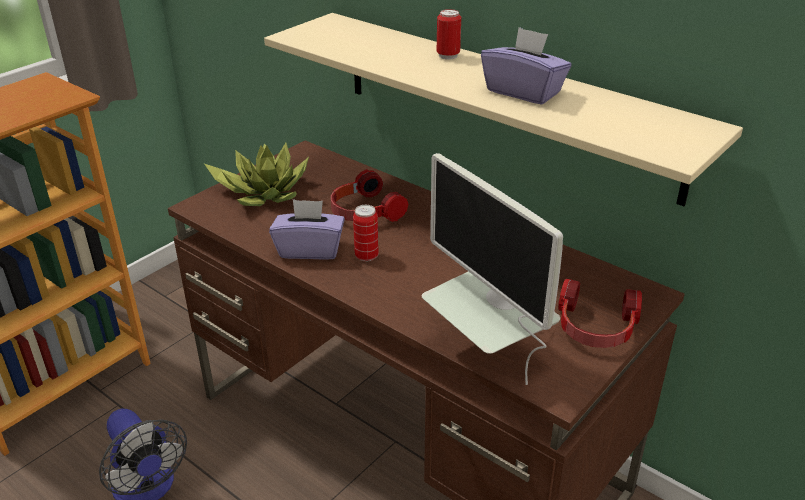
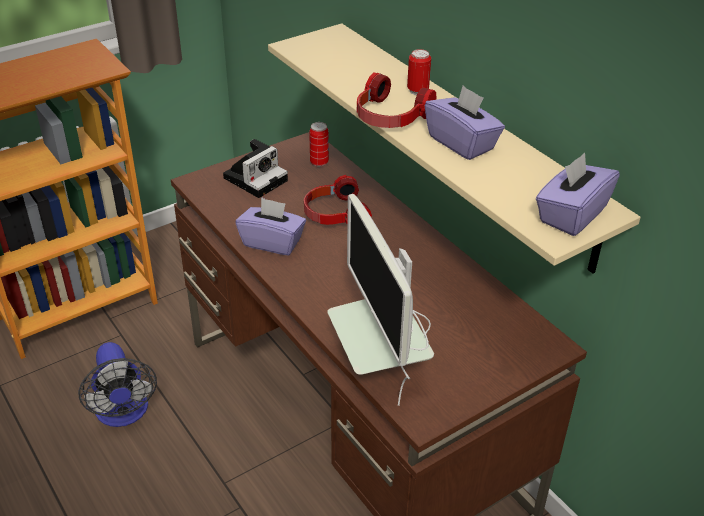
camera: 15 degrees right, 5 degrees up
potted plant [204,143,309,206] -> camera [223,139,288,198]
can [353,205,379,262] -> can moved to [309,122,329,167]
headphones [558,279,642,348] -> headphones moved to [357,72,436,128]
none -> purple tissue box [536,153,620,236]

